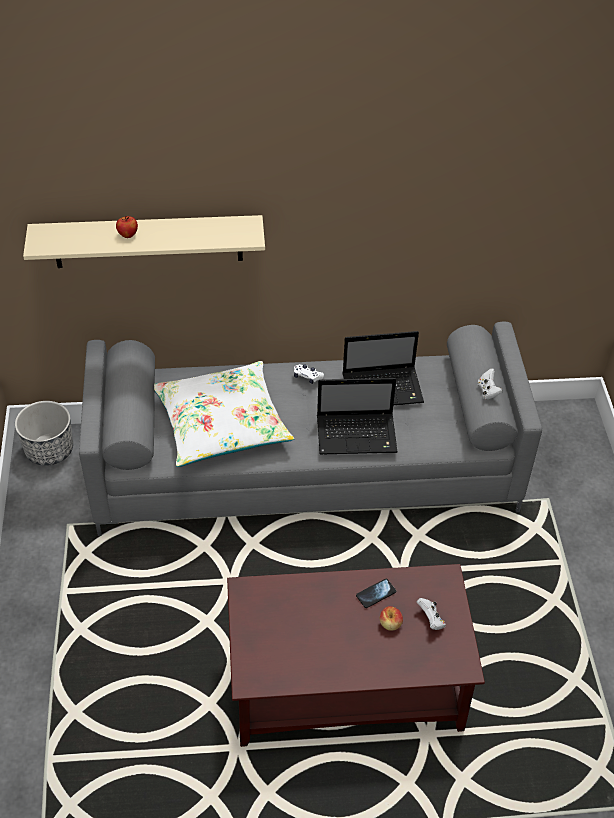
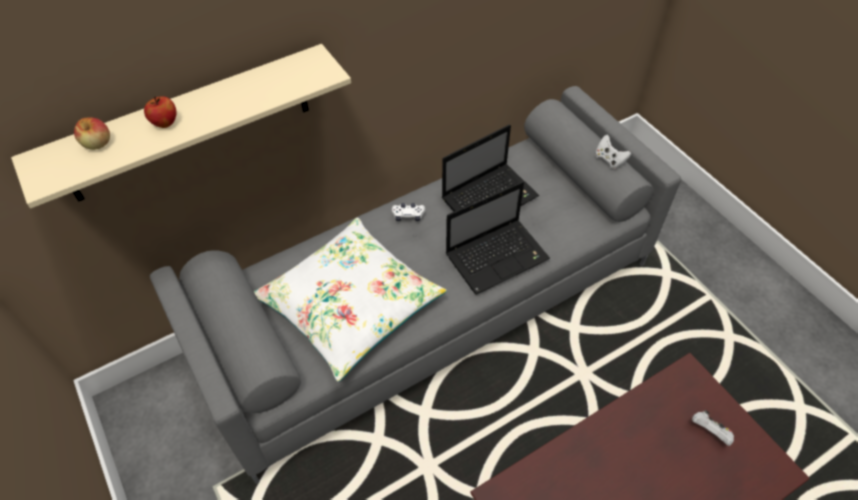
camera: 25 degrees left, 5 degrees up
planter [15,401,73,466] -> none
phone [356,579,396,608] -> none
apple [380,606,403,631] -> apple moved to [74,117,110,150]

